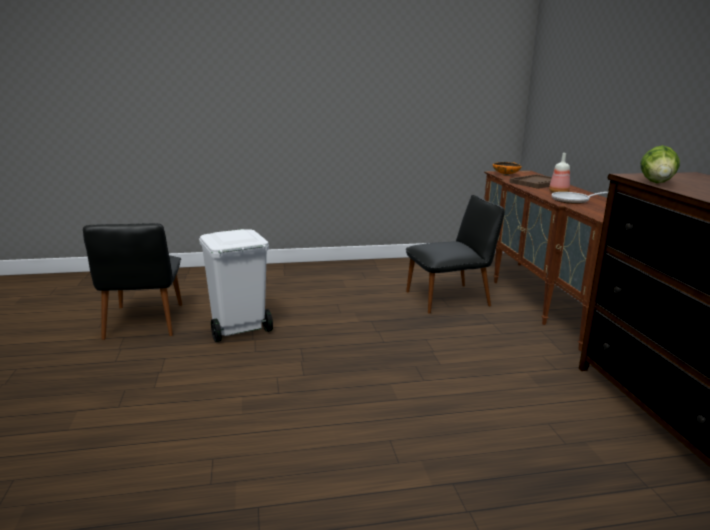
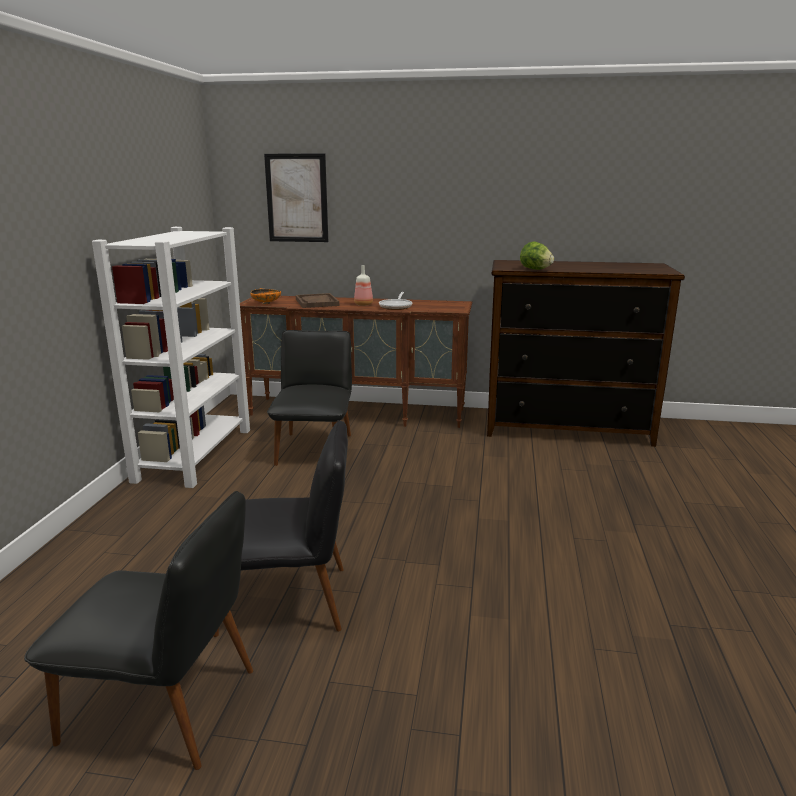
camera: 70 degrees left, 0 degrees up
white trash can [199,229,273,342] -> black chair [214,420,348,637]
none -> white bookcase [92,227,250,488]
none -> picture [264,153,328,242]

